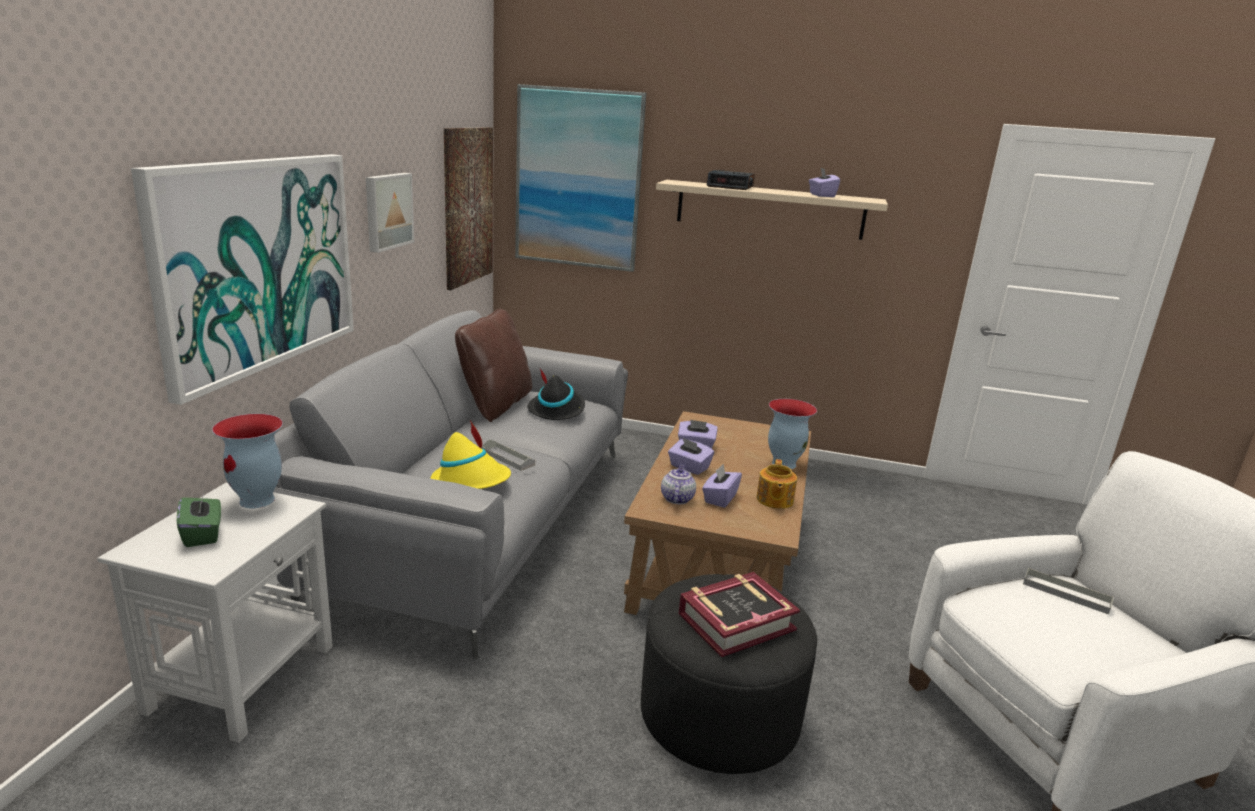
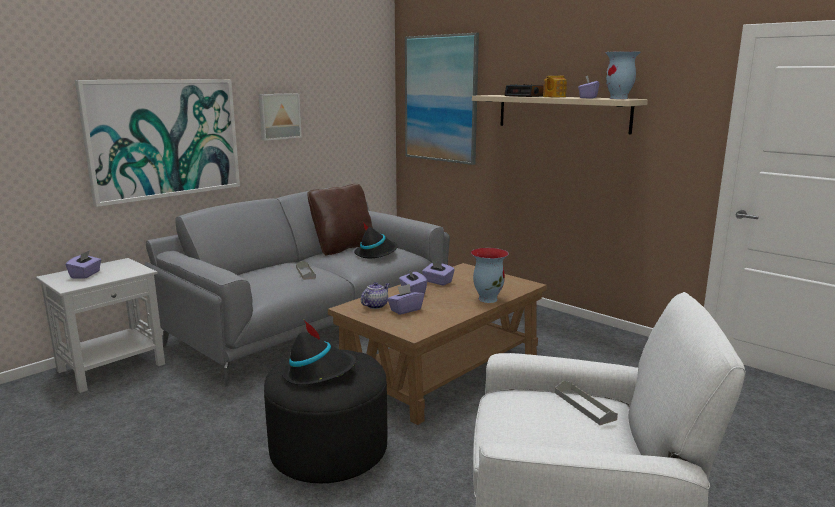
camera: 30 degrees right, 5 degrees down
green tissue box [177,491,221,547] -> purple tissue box [66,250,101,279]
vase [212,414,283,509] -> vase moved to [605,51,641,99]
yellow hat [431,420,511,489] -> none
picture [444,127,493,290] -> none
book [679,572,800,657] -> black hat [282,320,356,385]
teapot [756,459,797,509] -> teapot moved to [543,76,567,97]

